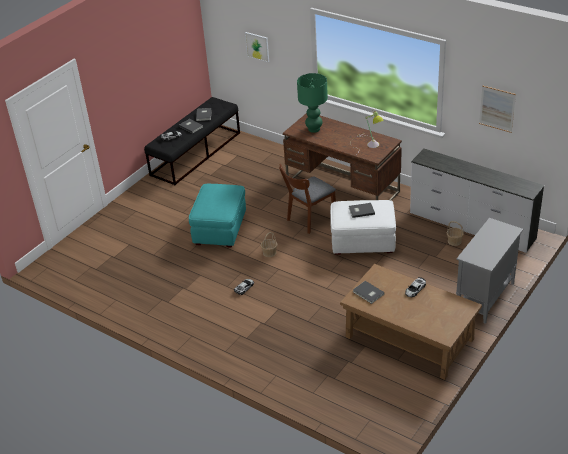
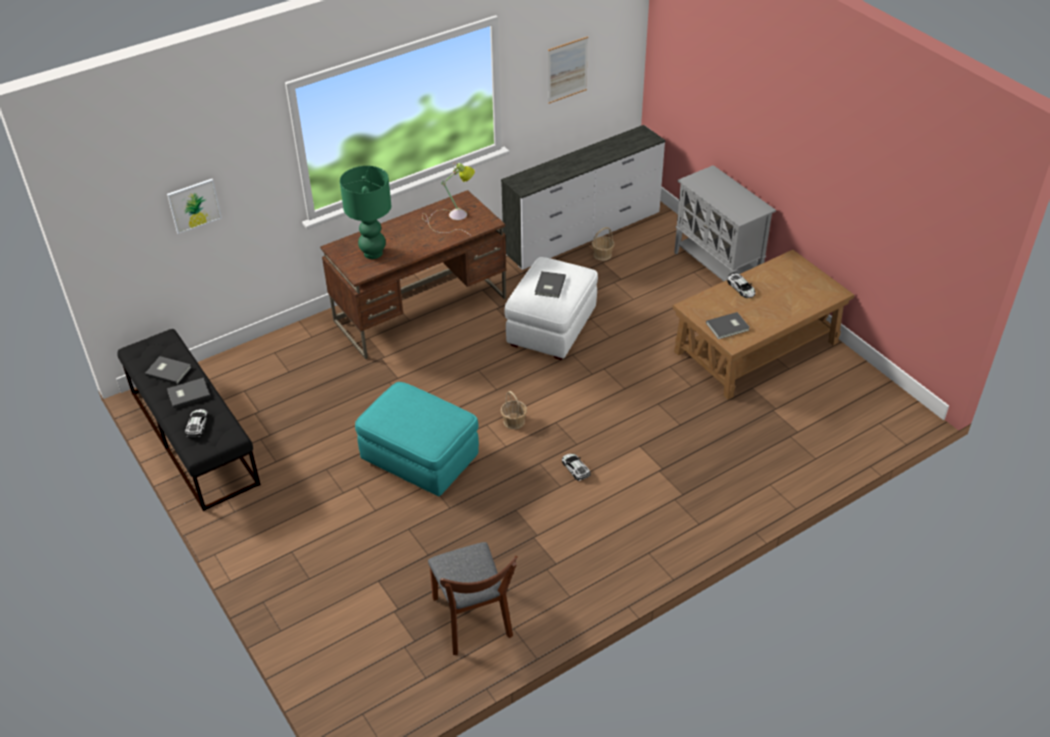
camera: 70 degrees left, 5 degrees up
brown chair [279,164,336,234] -> brown chair moved to [428,542,517,655]

